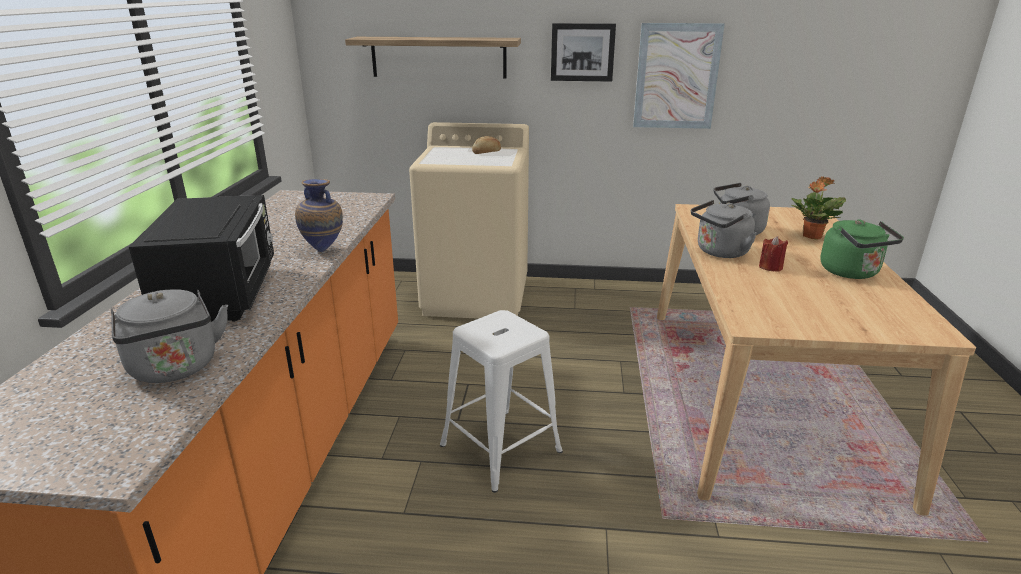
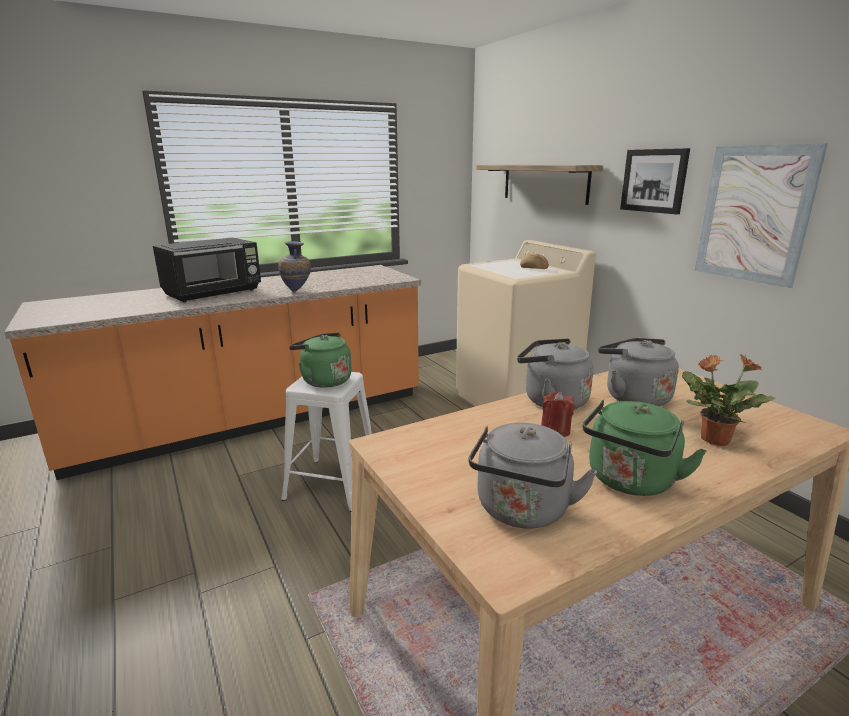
camera: 55 degrees right, 5 degrees down
grey kettle [110,289,228,383] -> grey kettle moved to [468,423,597,529]
none -> green kettle [289,333,352,388]

